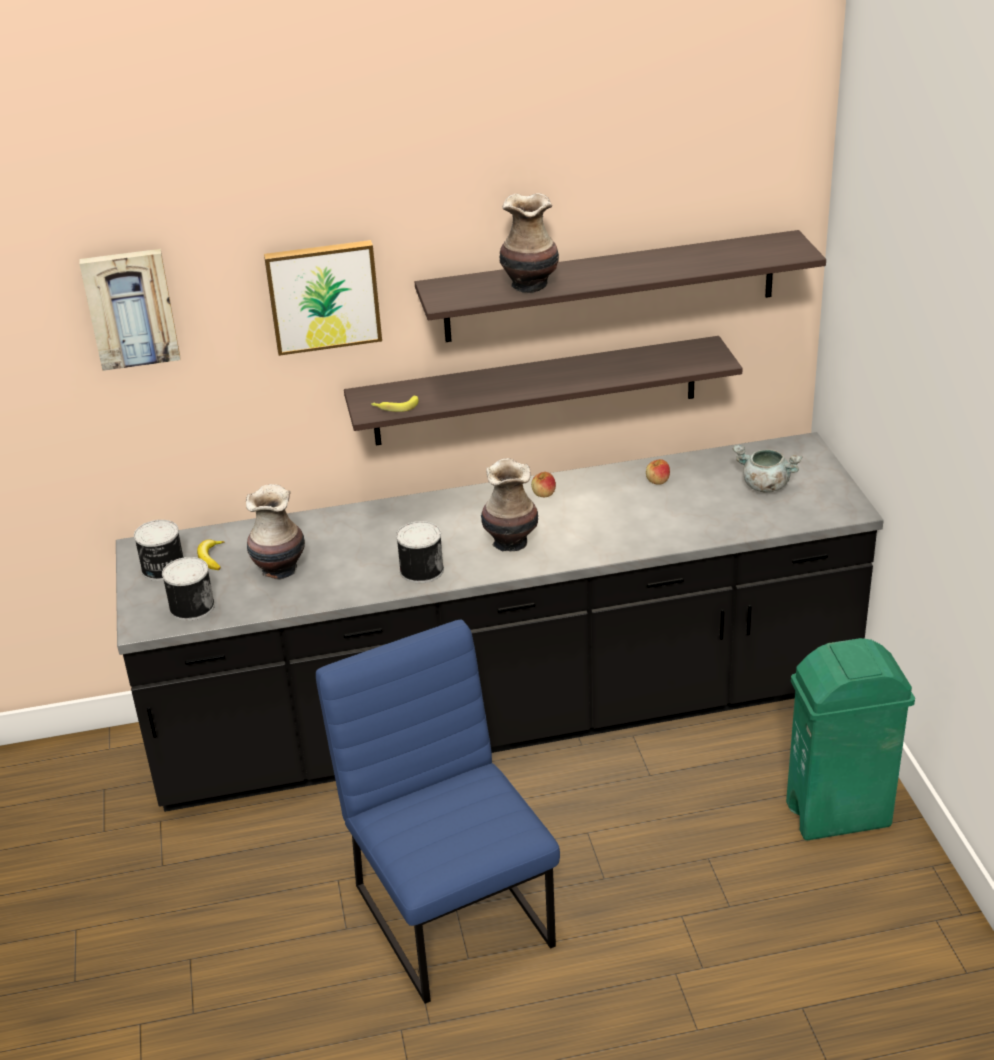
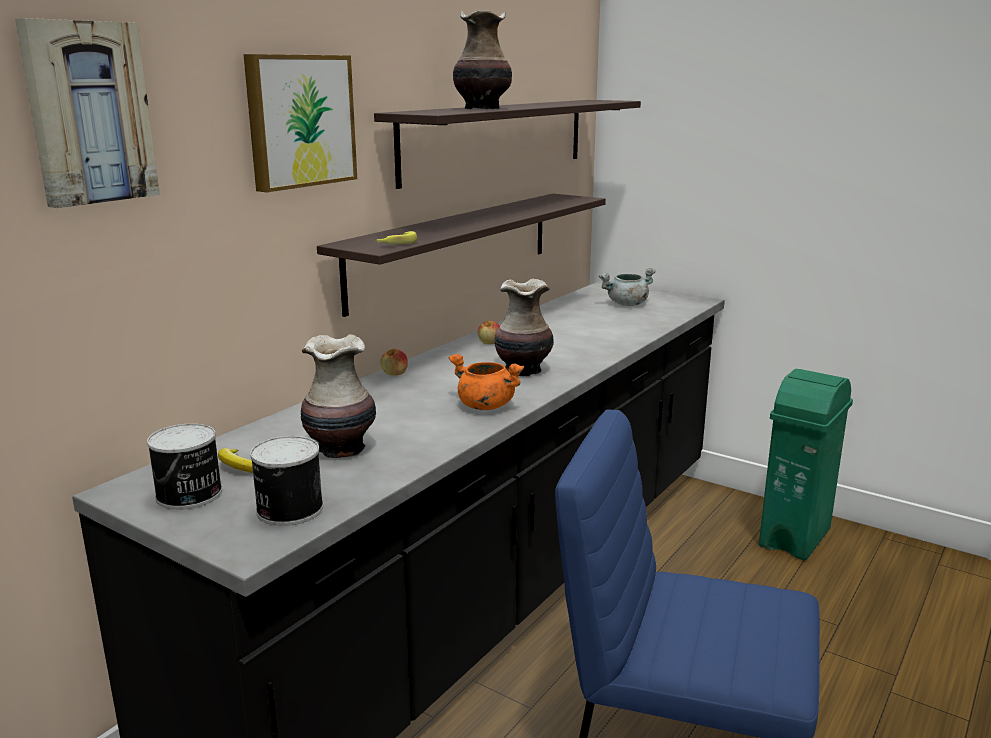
camera: 45 degrees left, 15 degrees down
can [396,521,444,583] -> orange cooking pot [449,354,524,410]
apple [646,459,670,485] -> apple moved to [380,349,408,376]

